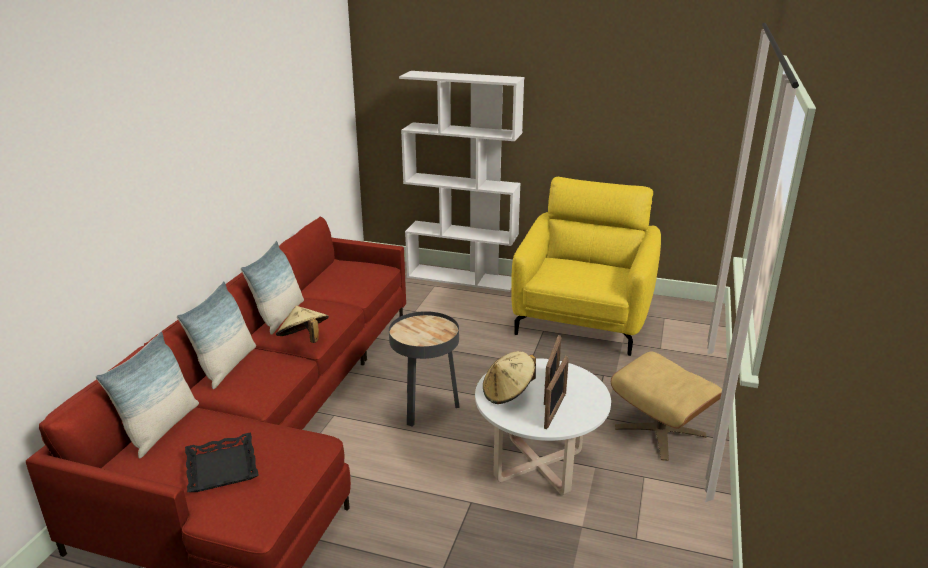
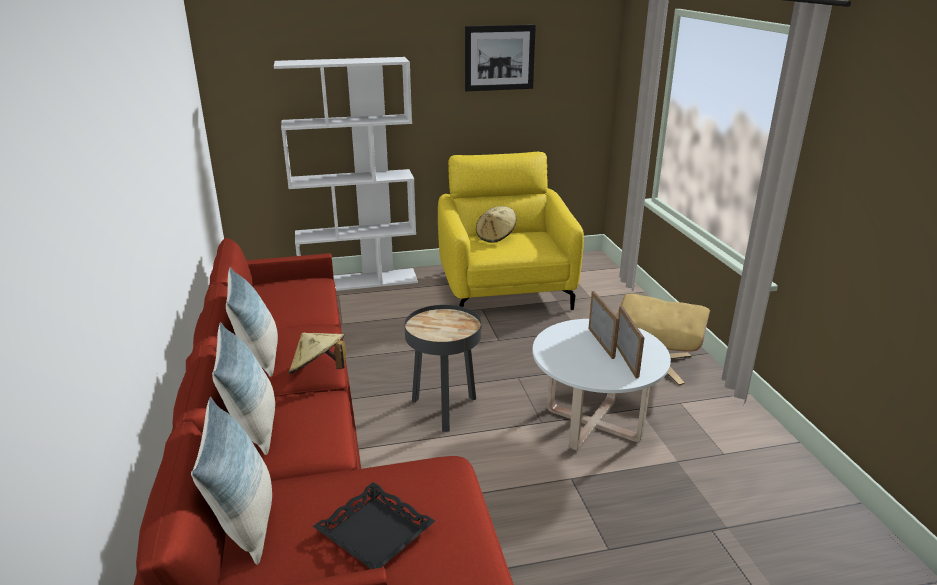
camera: 30 degrees left, 0 degrees up
beige hat [483,351,536,404] -> beige hat moved to [476,206,517,243]
none -> picture [465,25,536,91]

